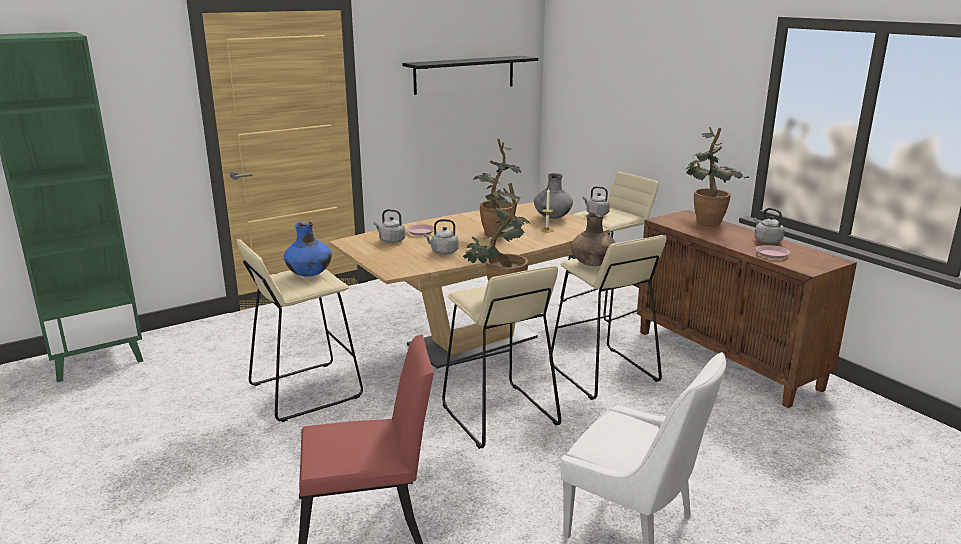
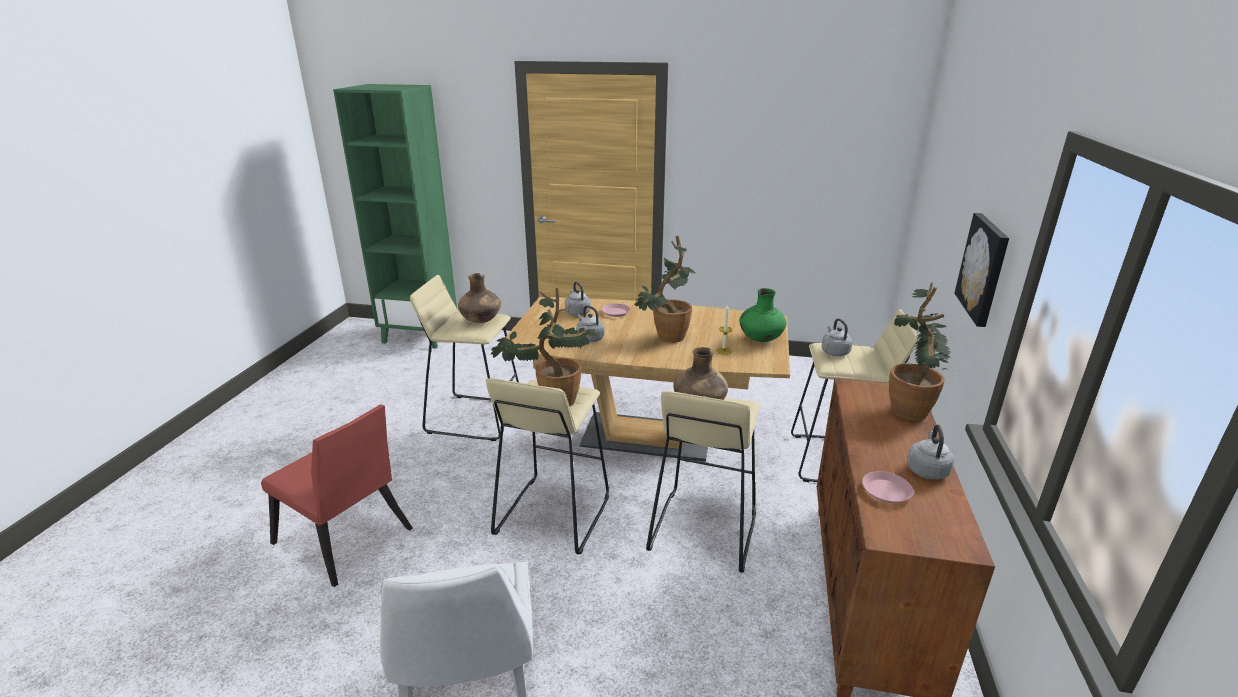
camera: 45 degrees right, 5 degrees up
blue vase [284,221,332,276] -> brown vase [458,273,501,323]
black shelf [402,56,538,95] -> none
grey vase [534,173,573,219] -> green vase [739,288,787,342]
none -> picture [954,213,1009,327]

